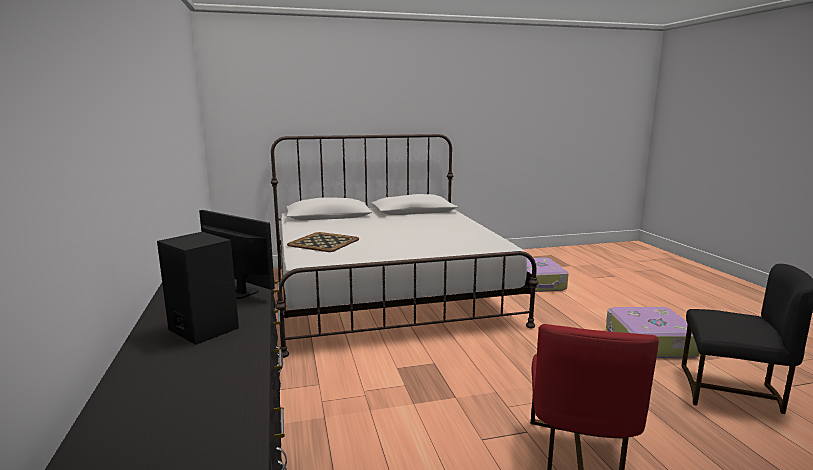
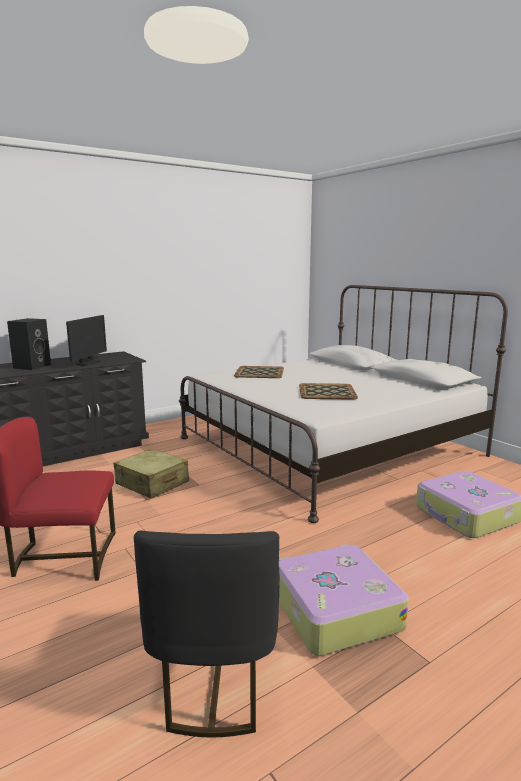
camera: 70 degrees right, 0 degrees up
none -> beige suitcase [114,449,189,498]
none -> tray [299,383,358,400]

